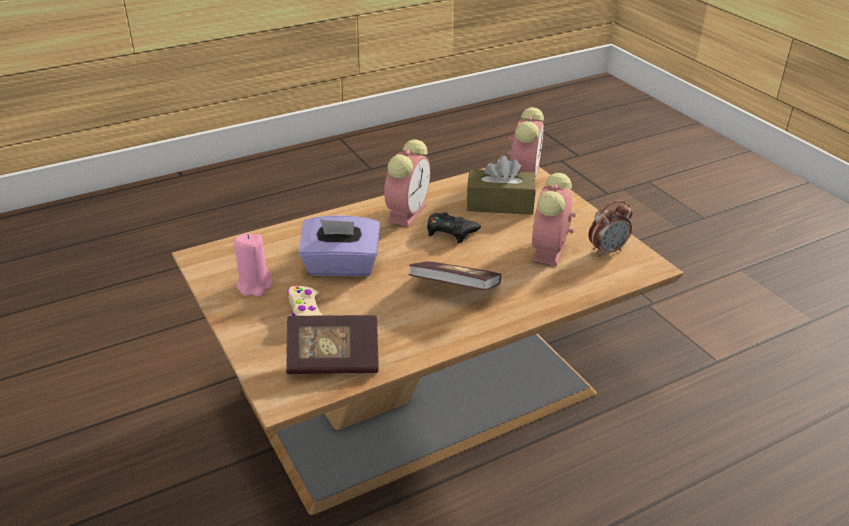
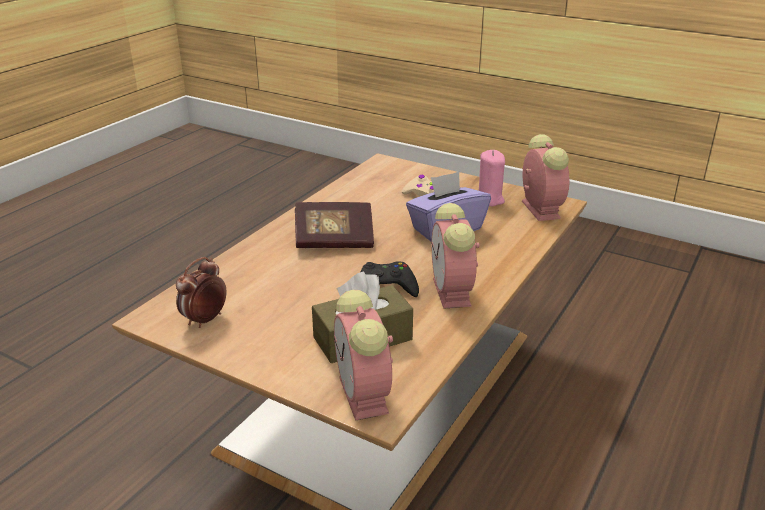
camera: 150 degrees right, 5 degrees down
book [286,315,379,374] -> none
alarm clock [532,173,576,266] -> alarm clock moved to [522,134,569,221]

